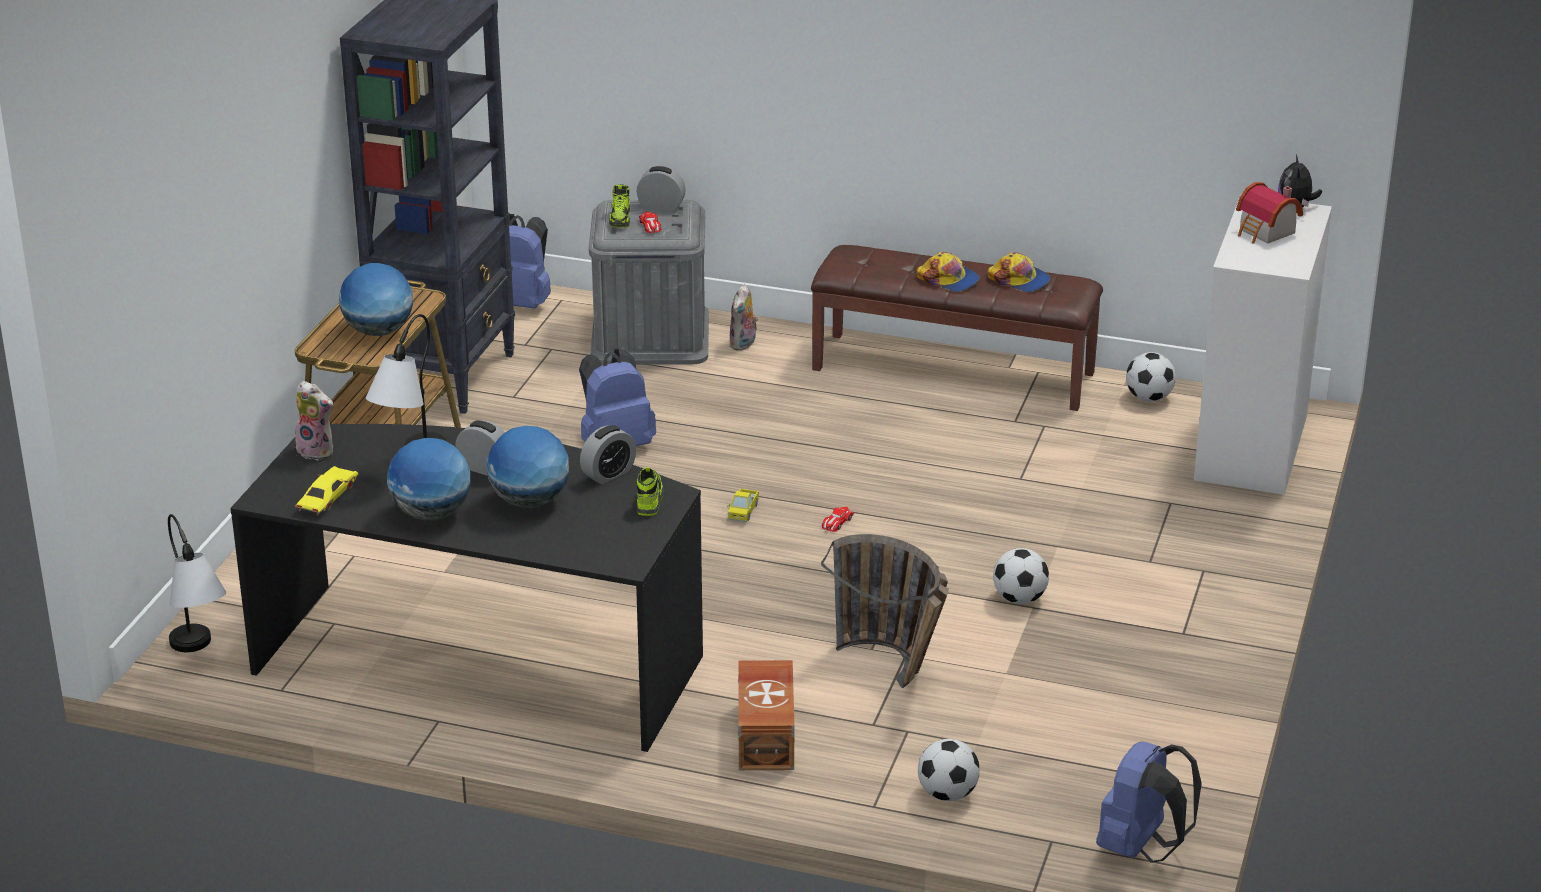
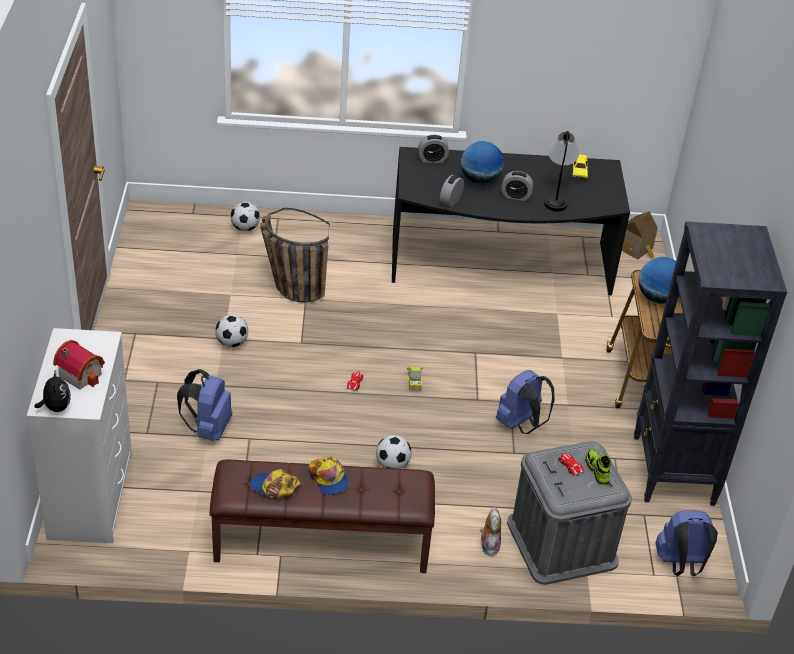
camera: 160 degrees right, 10 degrees up
table lamp [168,514,226,652] -> toy house [622,211,658,259]
plush toy [295,381,334,461] -> none
globe [387,438,471,520] -> none
alarm clock [637,166,686,212] -> alarm clock moved to [418,135,449,163]
shoe [637,467,664,516] -> none
brown storage box [738,660,795,770] -> none
cap [917,252,979,292] -> cap turned 135 degrees counterclockwise [308,456,349,495]
blue backpack [1096,741,1202,863] -> blue backpack moved to [177,369,232,441]
football [1126,352,1176,402] -> football moved to [376,435,412,469]

